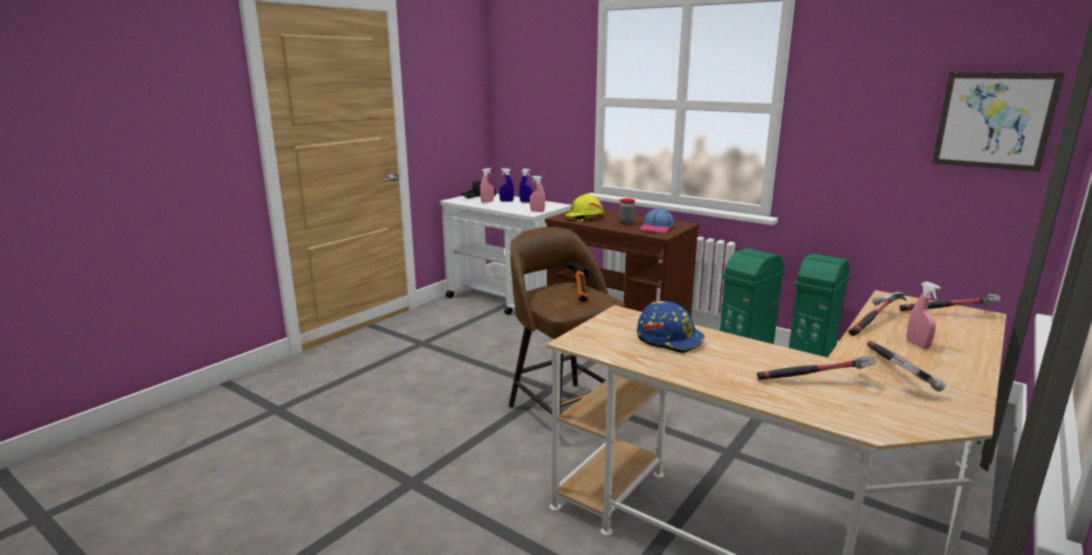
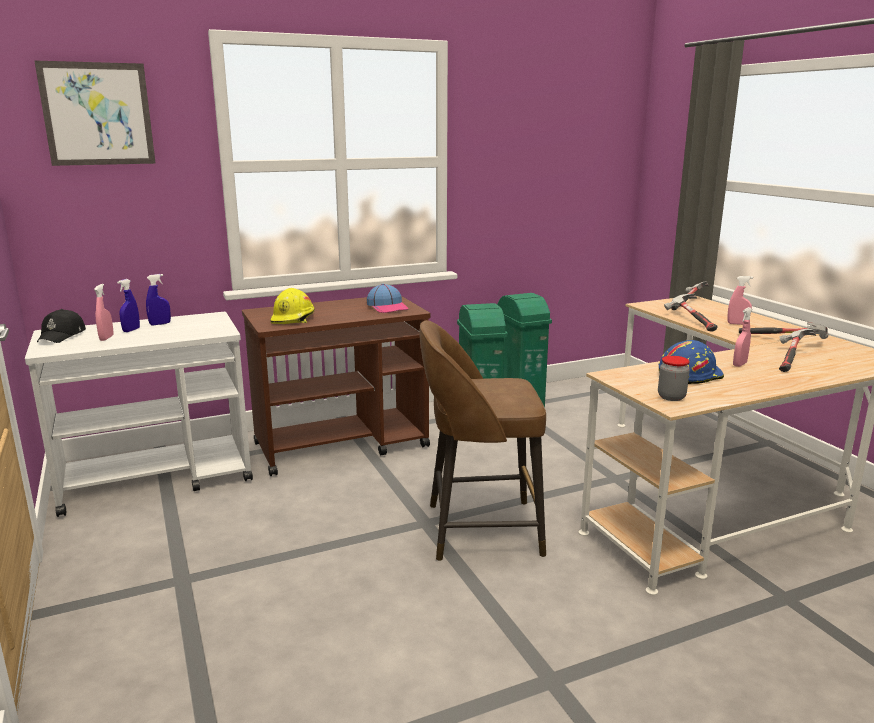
camera: 60 degrees left, 0 degrees up
pink spray bottle [530,176,545,212] -> pink spray bottle moved to [733,307,752,367]
hammer [566,261,595,302] -> none
jar [619,199,635,224] -> jar moved to [658,356,690,401]
picture [932,72,1064,172] -> picture moved to [34,60,156,166]

